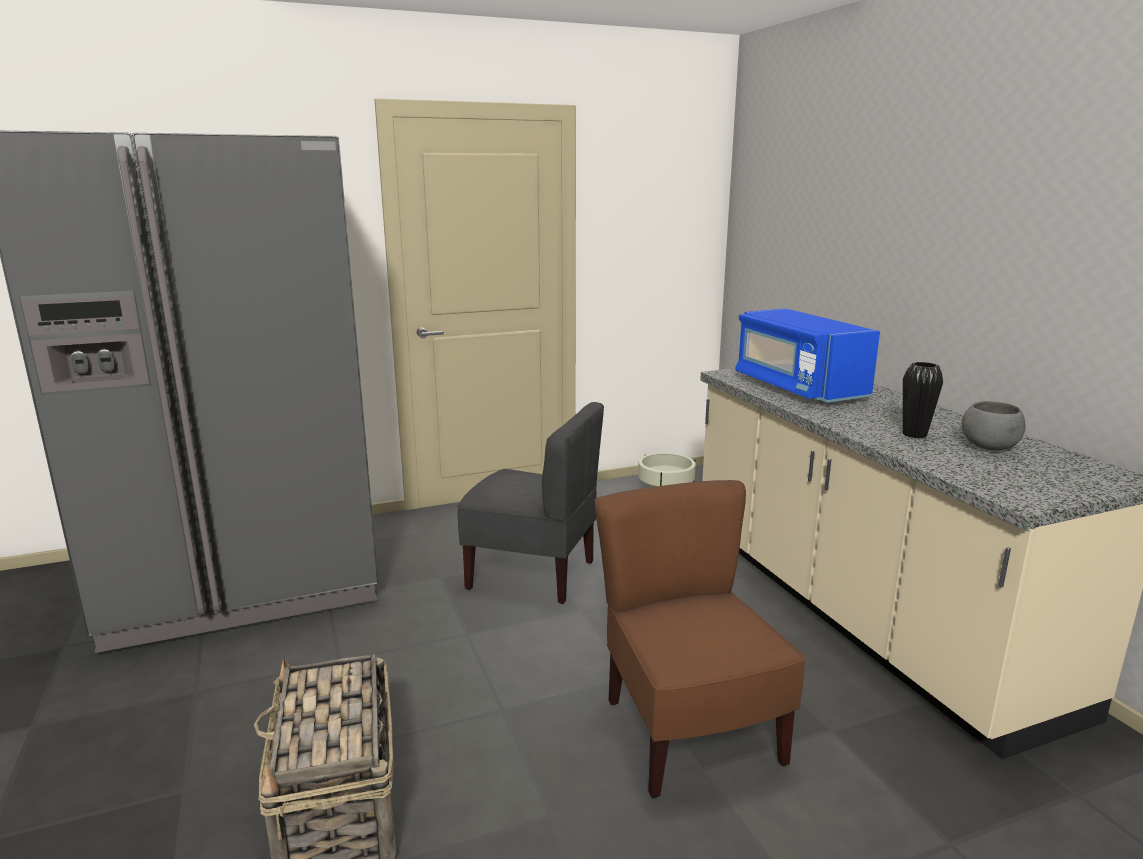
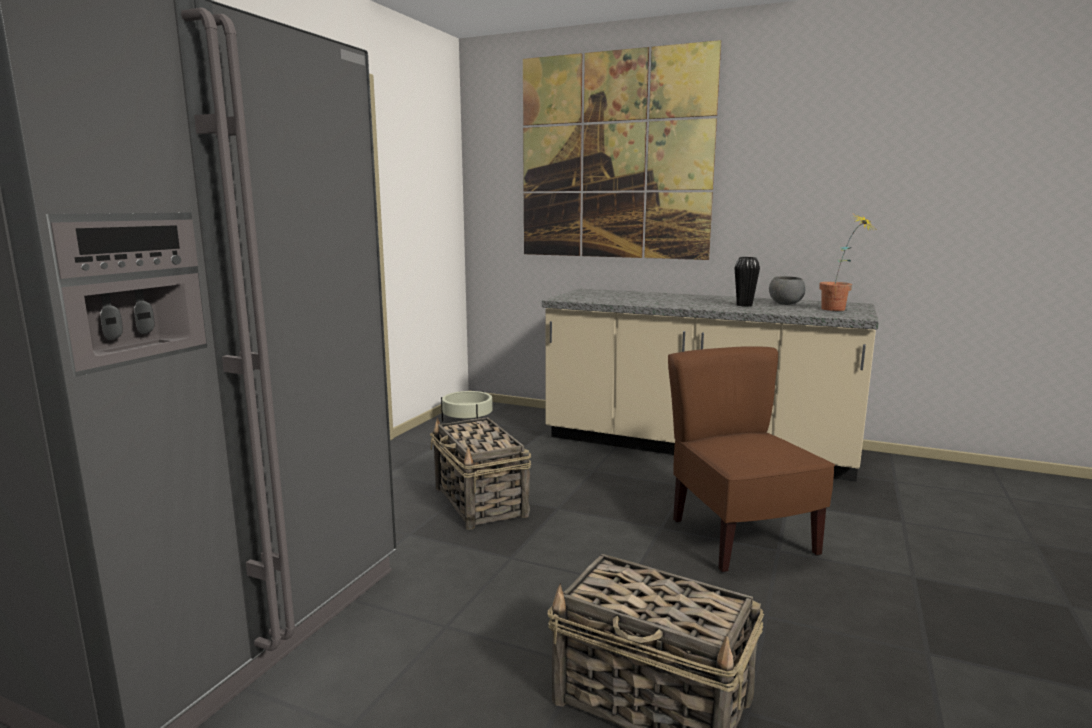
camera: 45 degrees left, 5 degrees down
grey chair [457,402,604,604] -> basket [430,417,531,530]
brown chair [595,480,806,798] -> brown chair turned 45 degrees clockwise [668,346,835,572]
blue microwave [735,309,880,404] -> none
none -> picture [523,40,721,260]
none -> potted plant [819,215,874,311]

